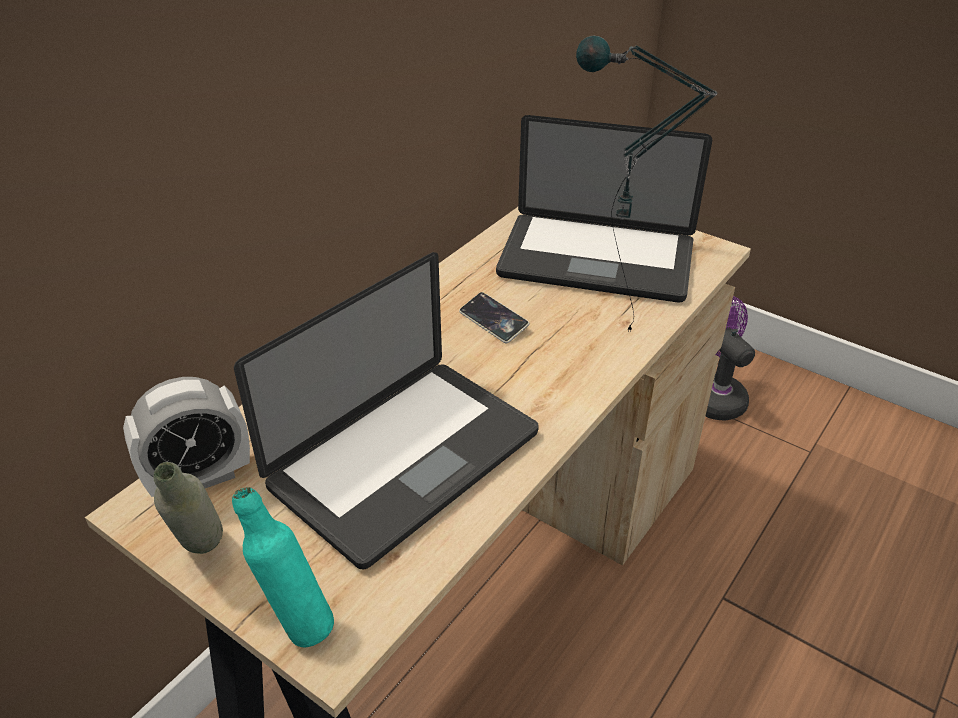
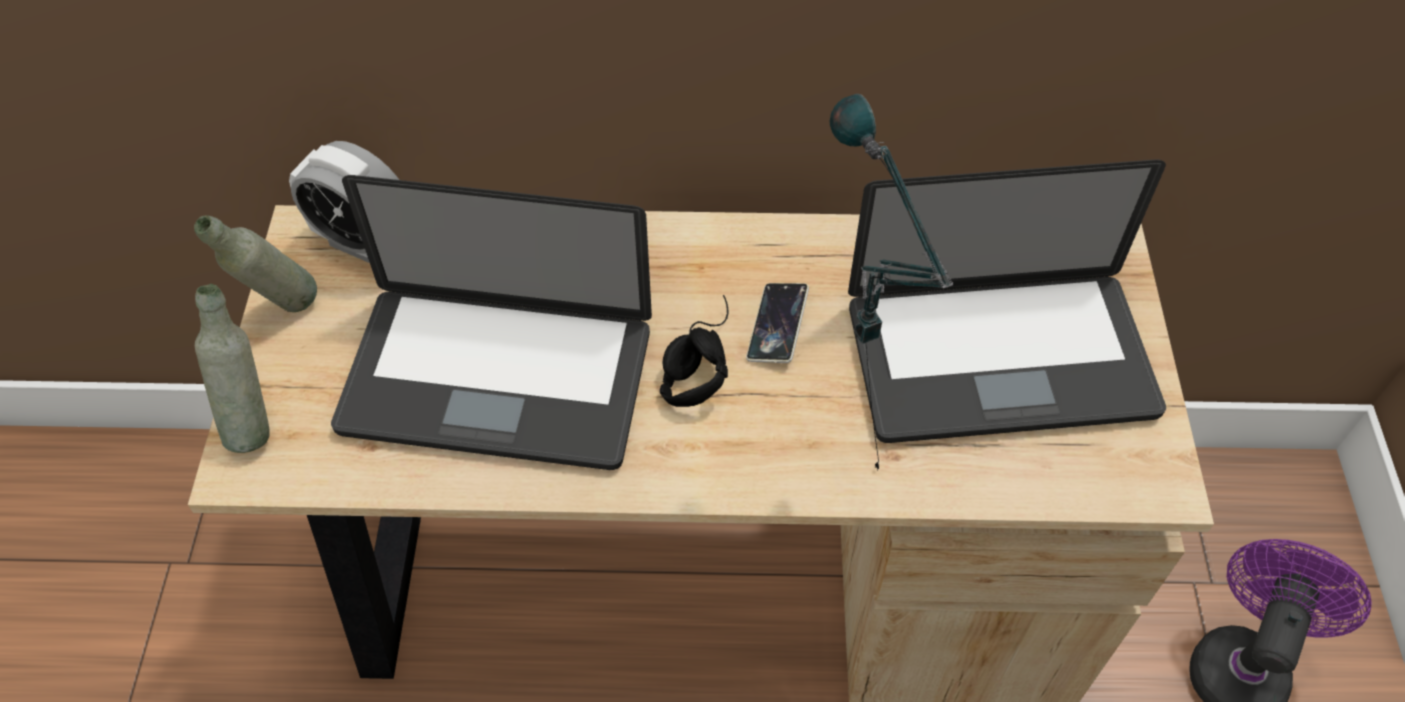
camera: 55 degrees right, 15 degrees up
turquoise bottle [232,487,334,647] -> grey bottle [195,284,270,453]
laptop [496,115,712,303] -> laptop turned 75 degrees counterclockwise [848,159,1166,443]
none -> black headphones [660,295,729,407]

